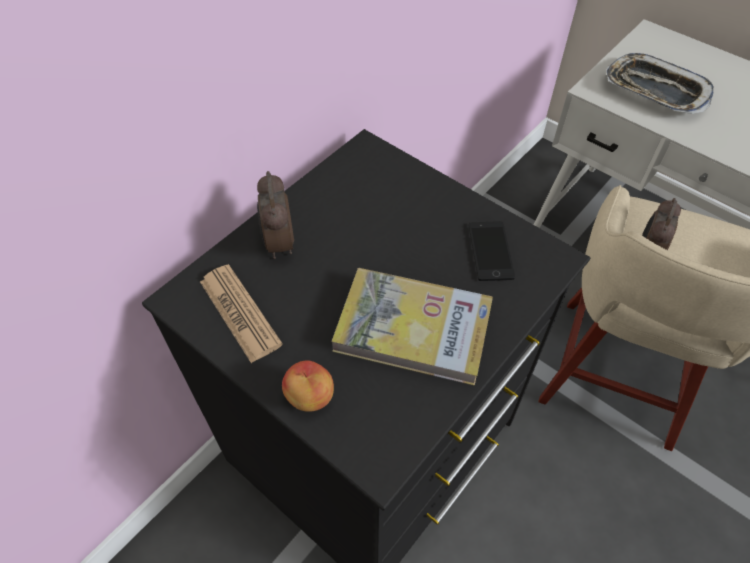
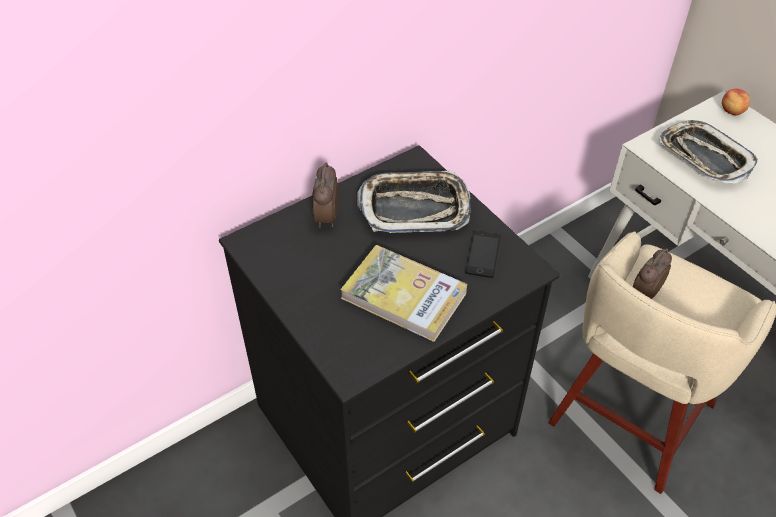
camera: 15 degrees right, 5 degrees down
newspaper [200,264,283,363] -> none
apple [282,360,334,412] -> apple moved to [722,89,750,115]
none -> tray [357,170,471,233]

